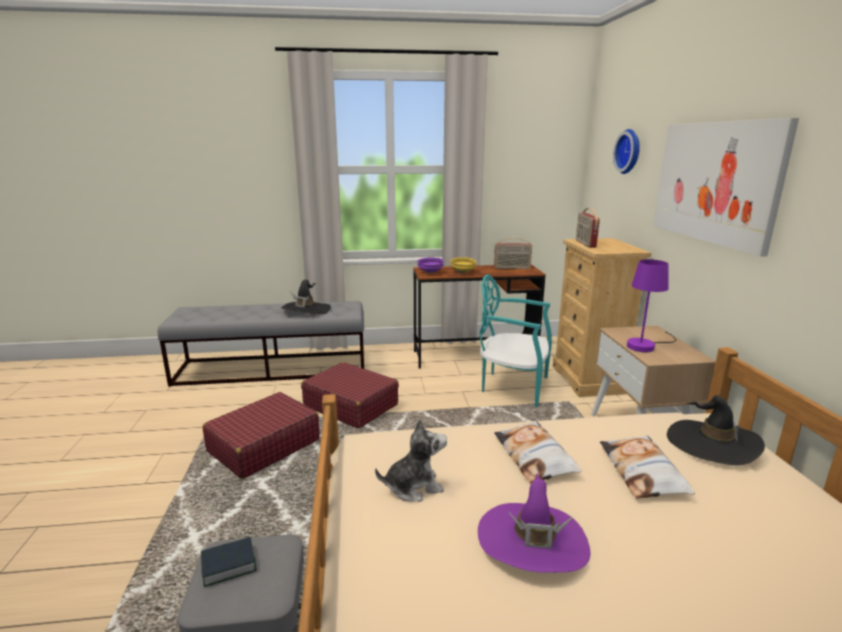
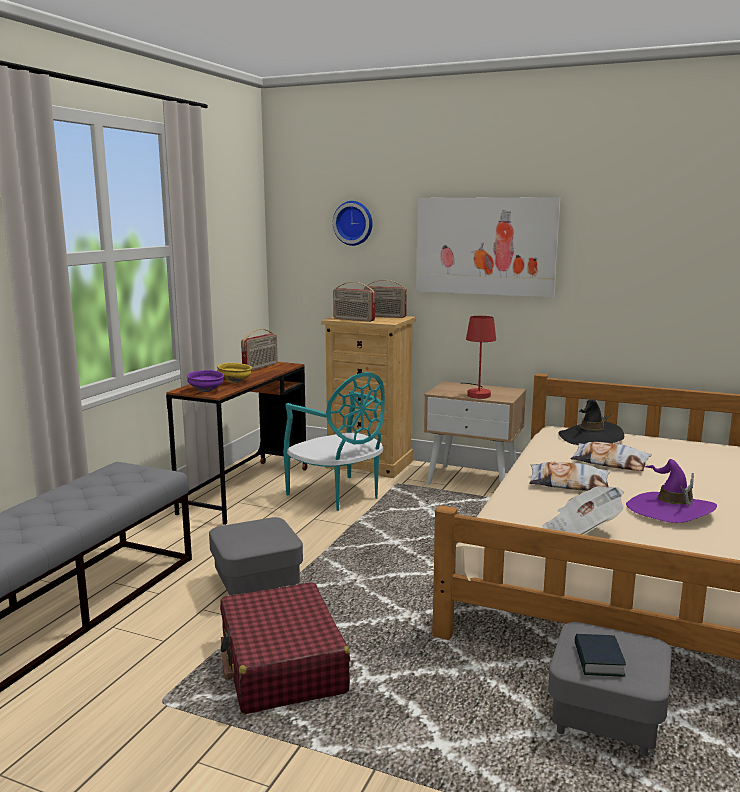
camera: 60 degrees left, 5 degrees down
black hat [281,279,331,314] -> none
red suitcase [301,362,399,428] -> grey ottoman [209,517,303,595]
plush toy [375,419,447,502] -> newspaper [542,486,624,535]
turquoise chair [479,274,552,407] -> turquoise chair turned 90 degrees counterclockwise [283,372,385,511]
purple table lamp [627,259,677,352] -> red table lamp [462,316,496,399]
none -> radio [364,280,407,318]

